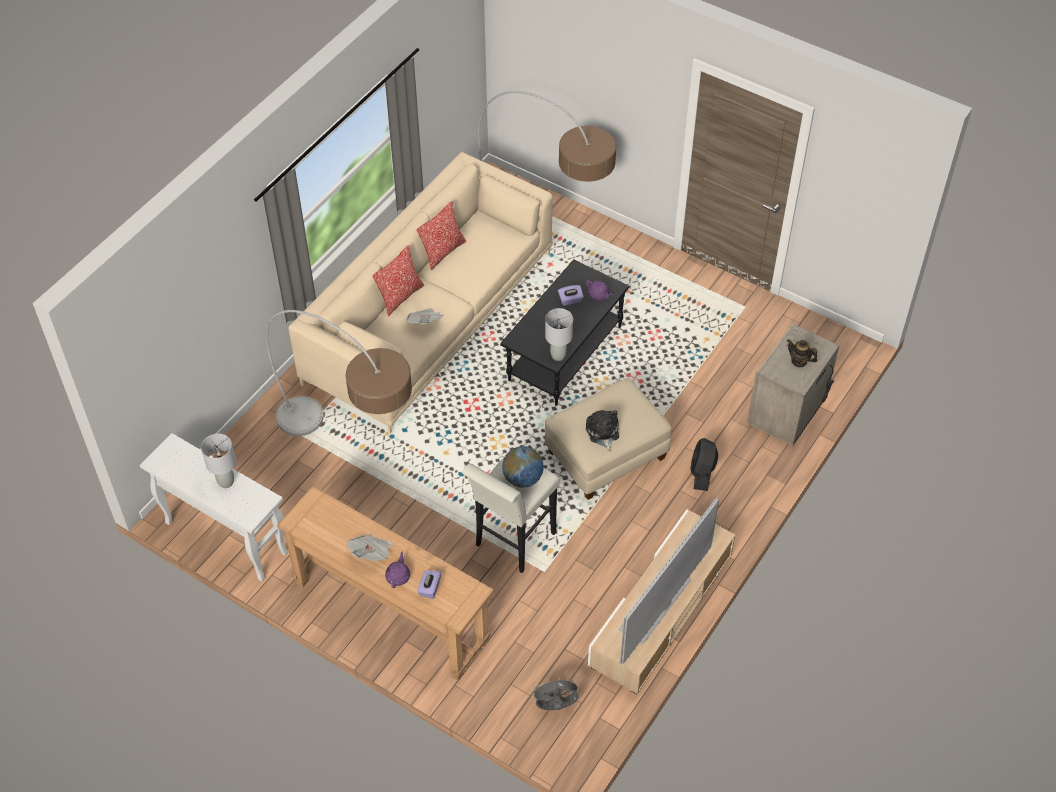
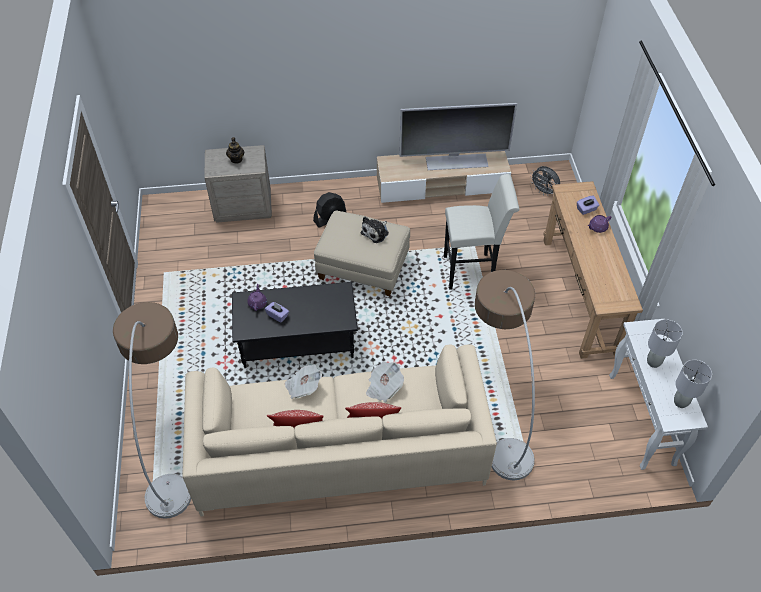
camera: 130 degrees left, 0 degrees up
newspaper [346,534,392,561] -> newspaper moved to [285,365,322,399]
globe [502,446,544,488] -> none
grey table lamp [545,308,573,361] -> grey table lamp moved to [674,360,712,408]

